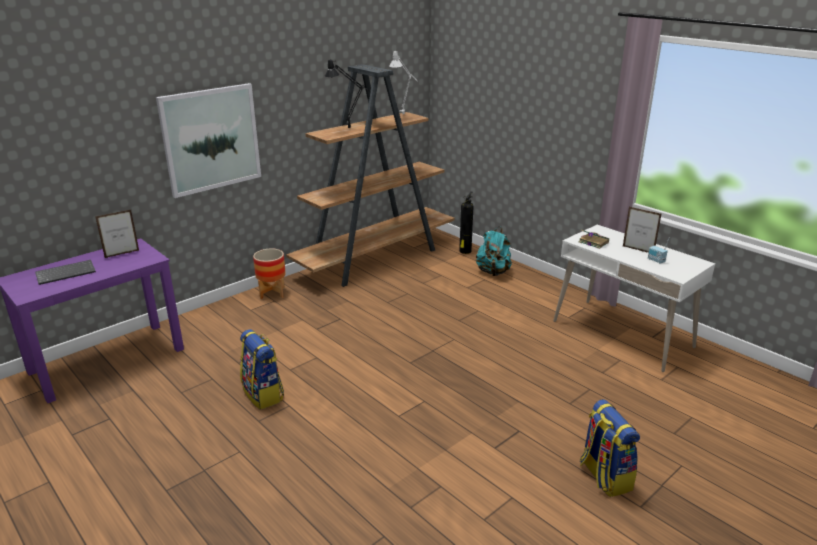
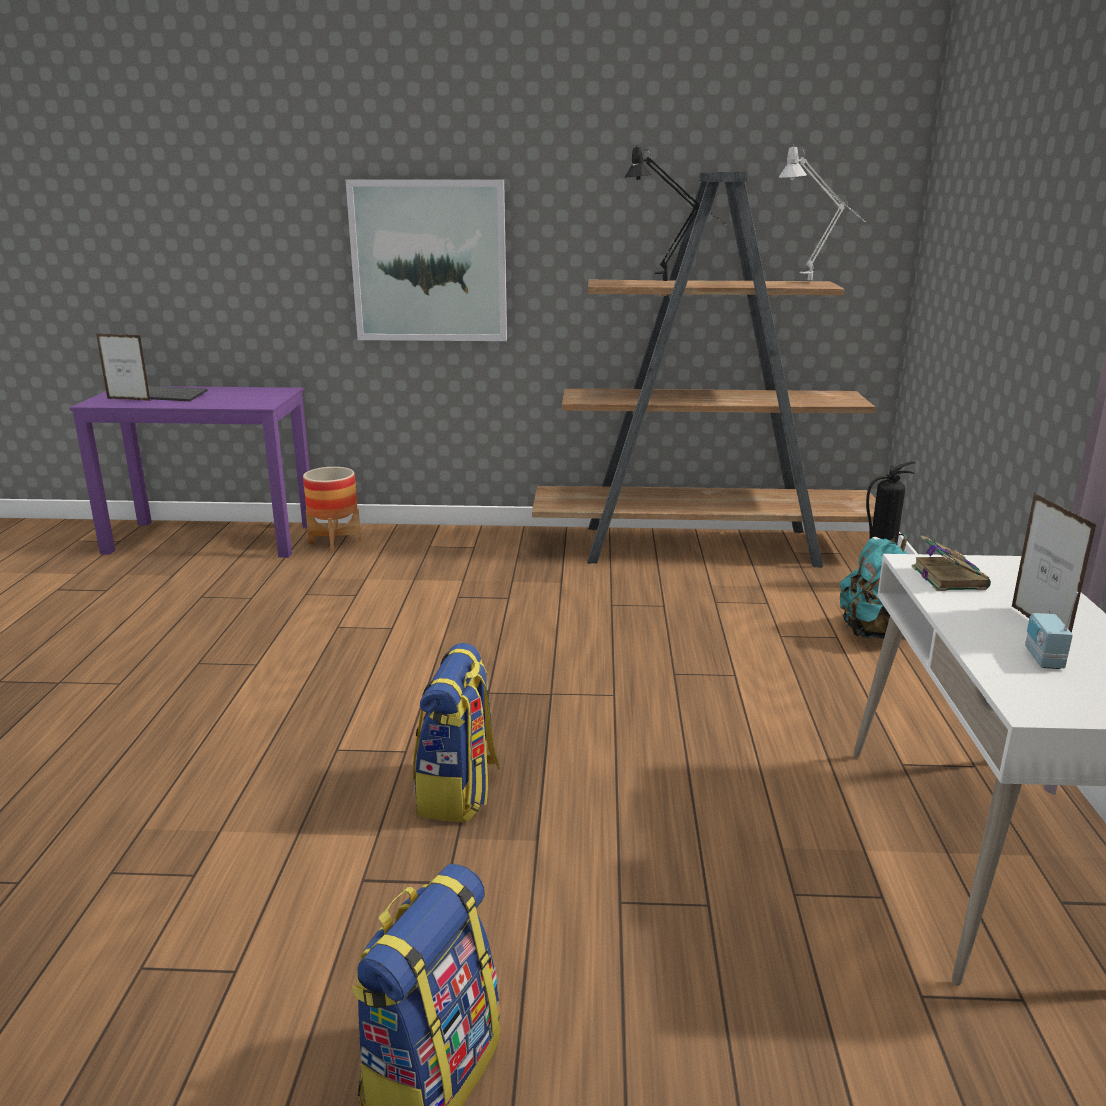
camera: 45 degrees right, 5 degrees down
picture frame [95,210,139,258] -> picture frame moved to [96,333,151,401]
backpack [240,329,284,410] -> backpack moved to [413,643,500,822]
planter [253,248,286,299] -> planter moved to [303,467,361,552]

